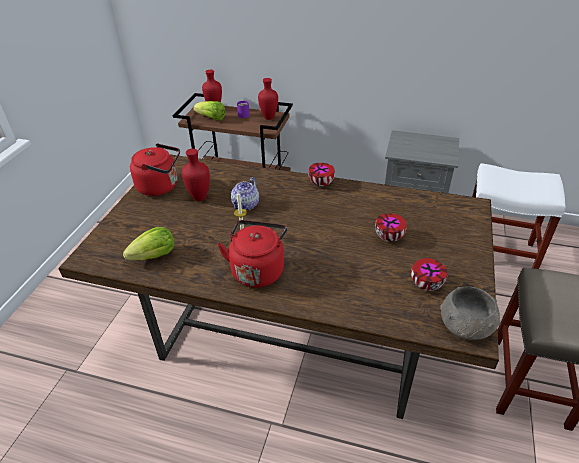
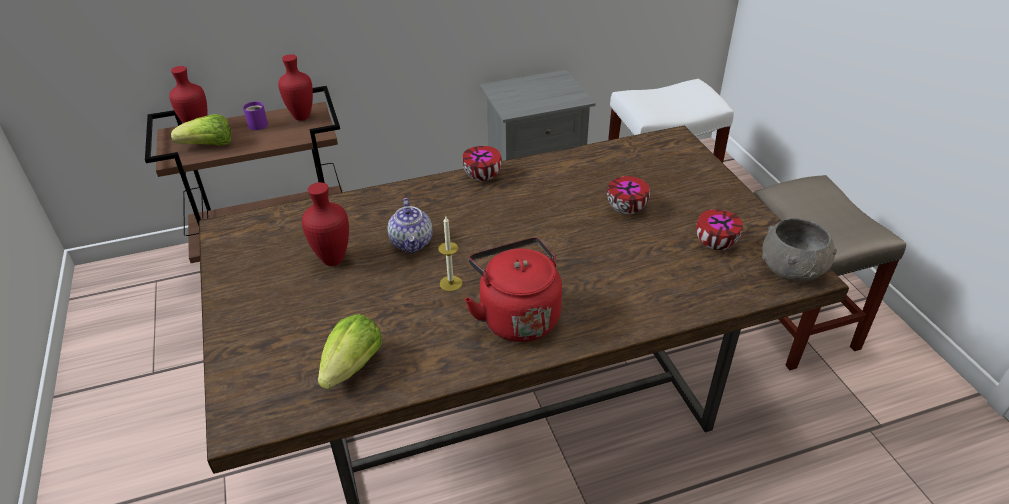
camera: 35 degrees left, 0 degrees up
red kettle [130,143,180,196] -> none

